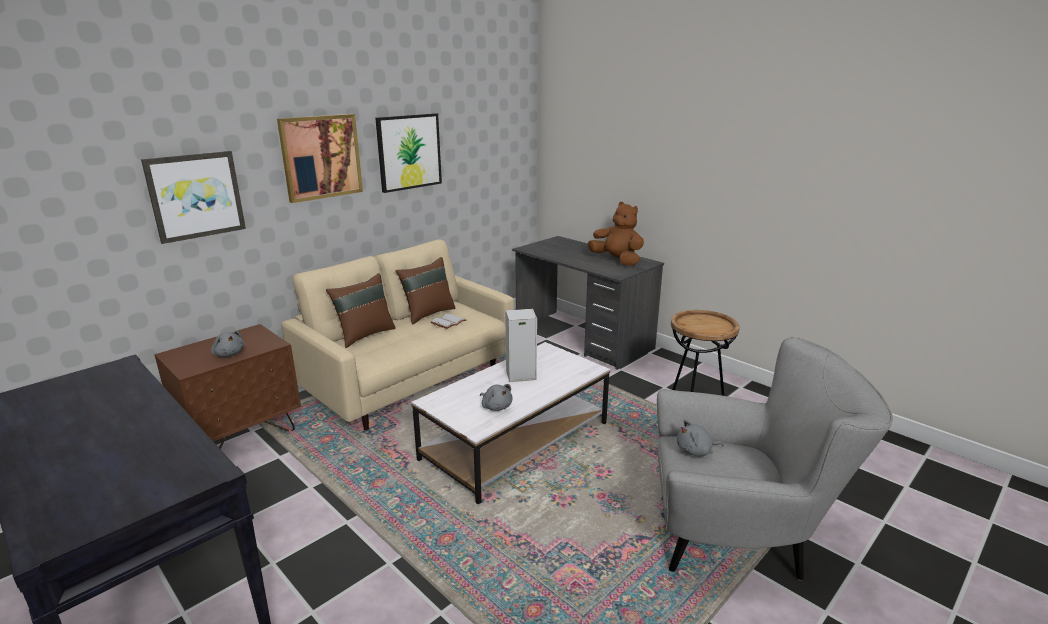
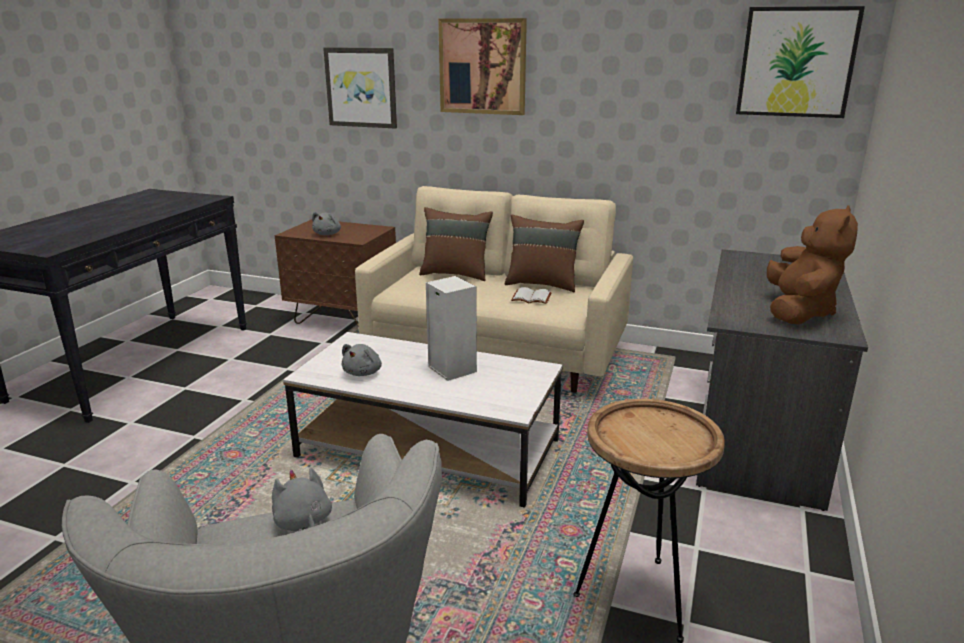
camera: 65 degrees right, 0 degrees up
picture [375,113,442,193] -> picture moved to [736,6,865,118]

